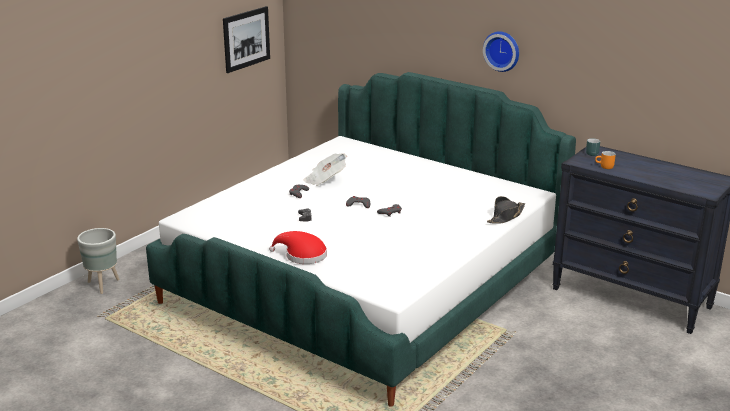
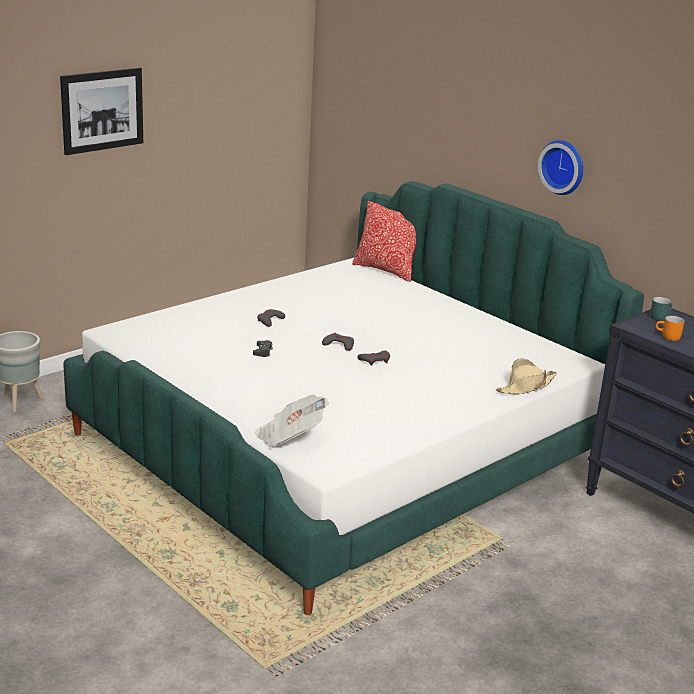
camera: 10 degrees right, 0 degrees up
picture [223,6,270,73] -> picture moved to [60,67,143,155]
red hat [269,231,327,264] -> none
newspaper [303,153,347,186] -> newspaper moved to [255,395,329,447]
black hat [487,196,525,224] -> beige hat [496,358,557,395]
none -> pillow [352,201,416,282]

